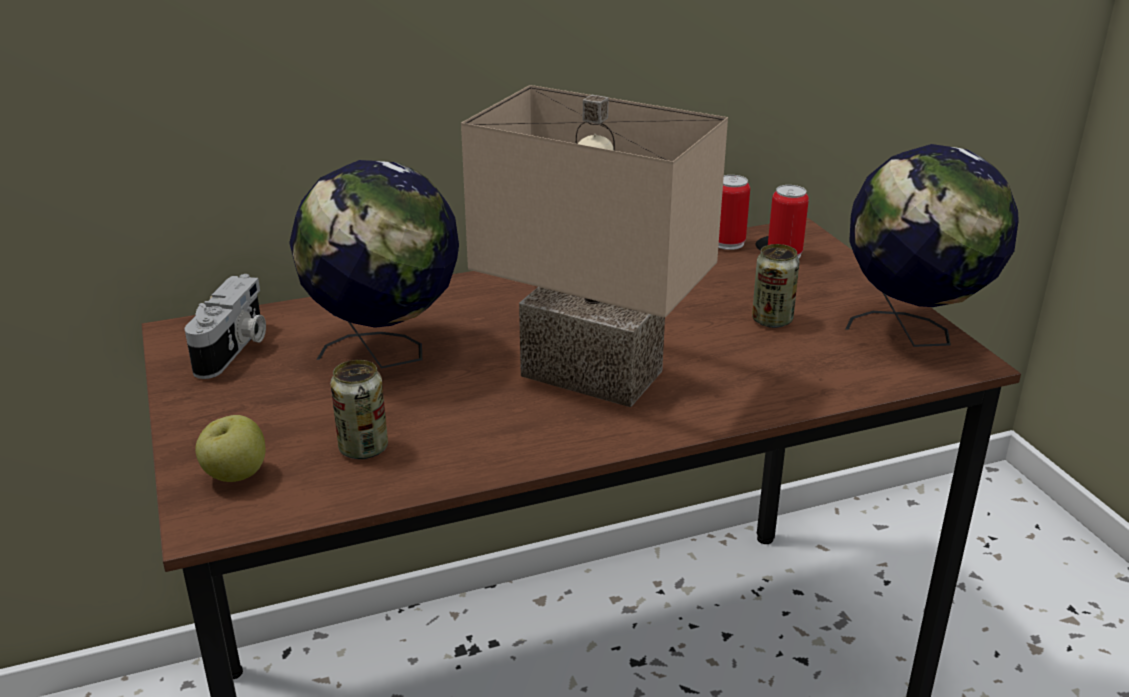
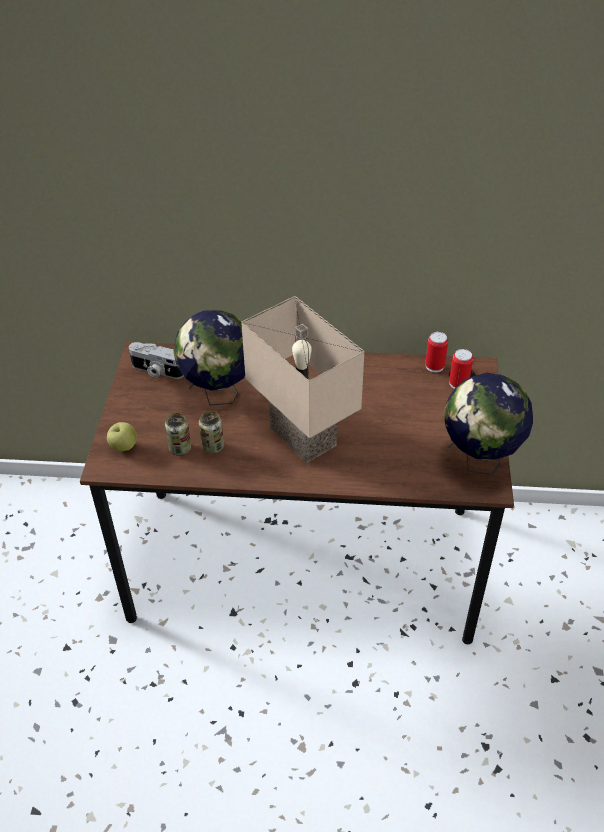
camera: 25 degrees right, 15 degrees up
camera [185,274,266,379] -> camera turned 75 degrees clockwise [129,342,184,379]
can [752,244,799,328] -> can moved to [199,411,224,454]

